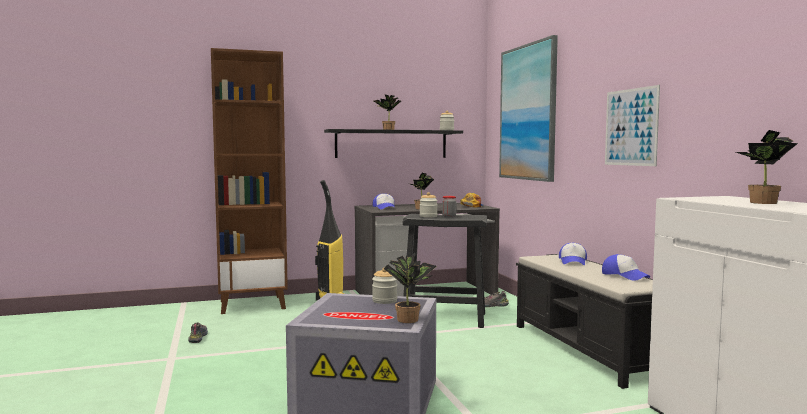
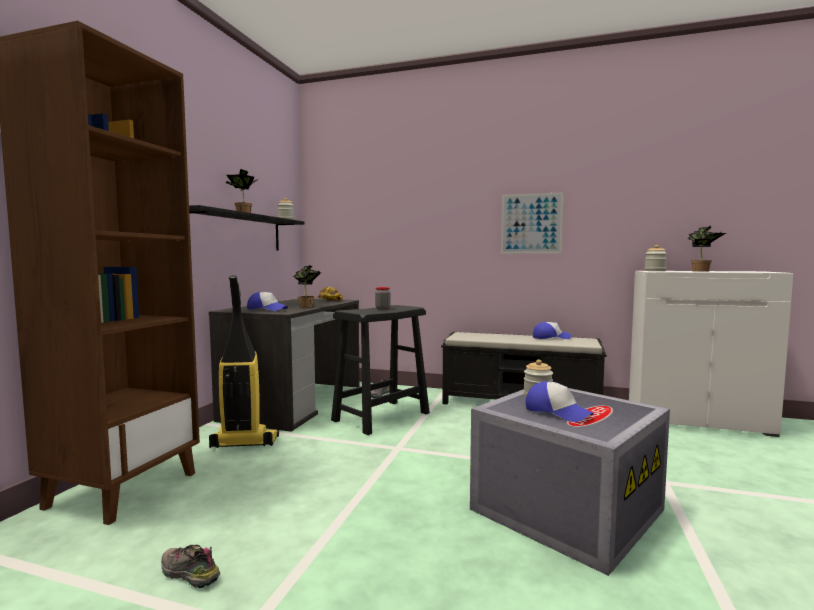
camera: 55 degrees left, 0 degrees up
potted plant [384,255,436,323] -> none
jar [420,192,438,217] -> jar moved to [645,245,667,271]
picture [499,35,558,182] -> none
cap [559,243,587,265] -> cap moved to [526,381,594,422]

